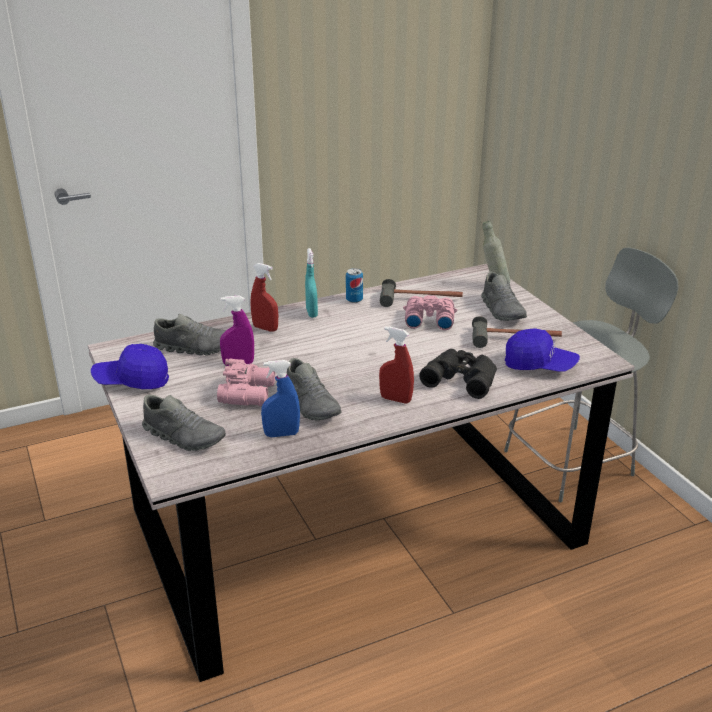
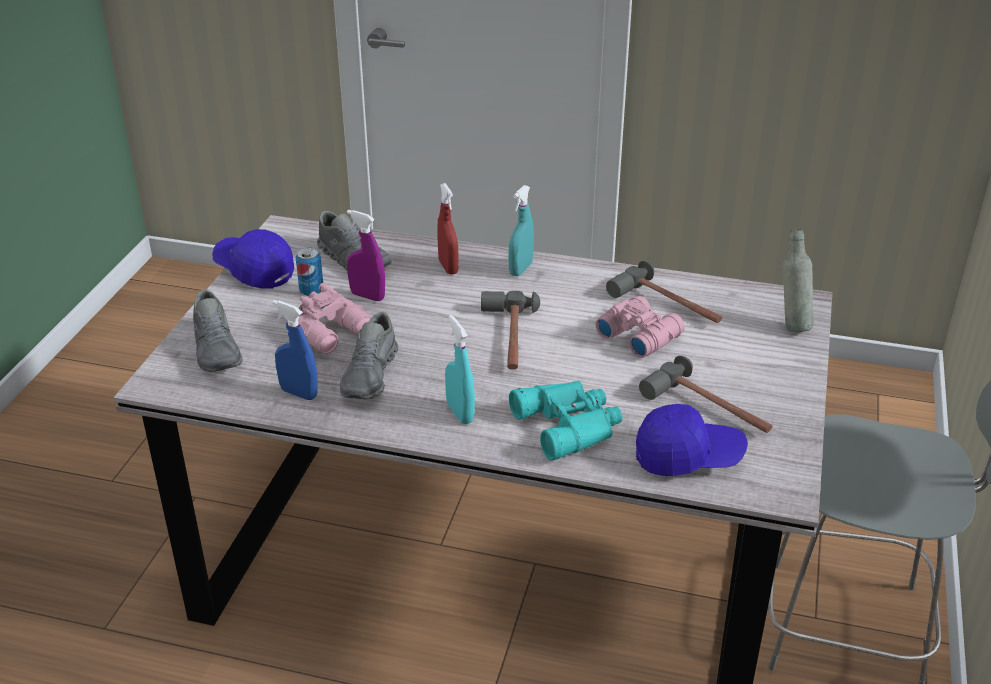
camera: 40 degrees right, 5 degrees up
can [346,268,363,303] -> can moved to [296,247,323,296]
red spray bottle [379,326,414,404] -> turquoise spray bottle [445,315,475,424]
black binoculars [419,349,497,399] -> turquoise binoculars [509,381,622,461]
grey shoe [481,272,527,321] -> none
blue cap [505,328,580,372] -> blue cap turned 60 degrees counterclockwise [636,404,748,476]
none -> hammer [481,291,540,370]

